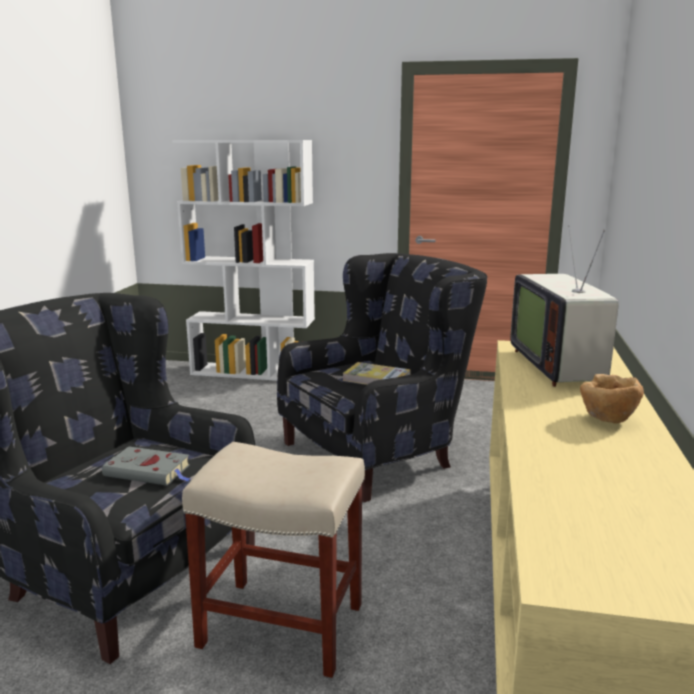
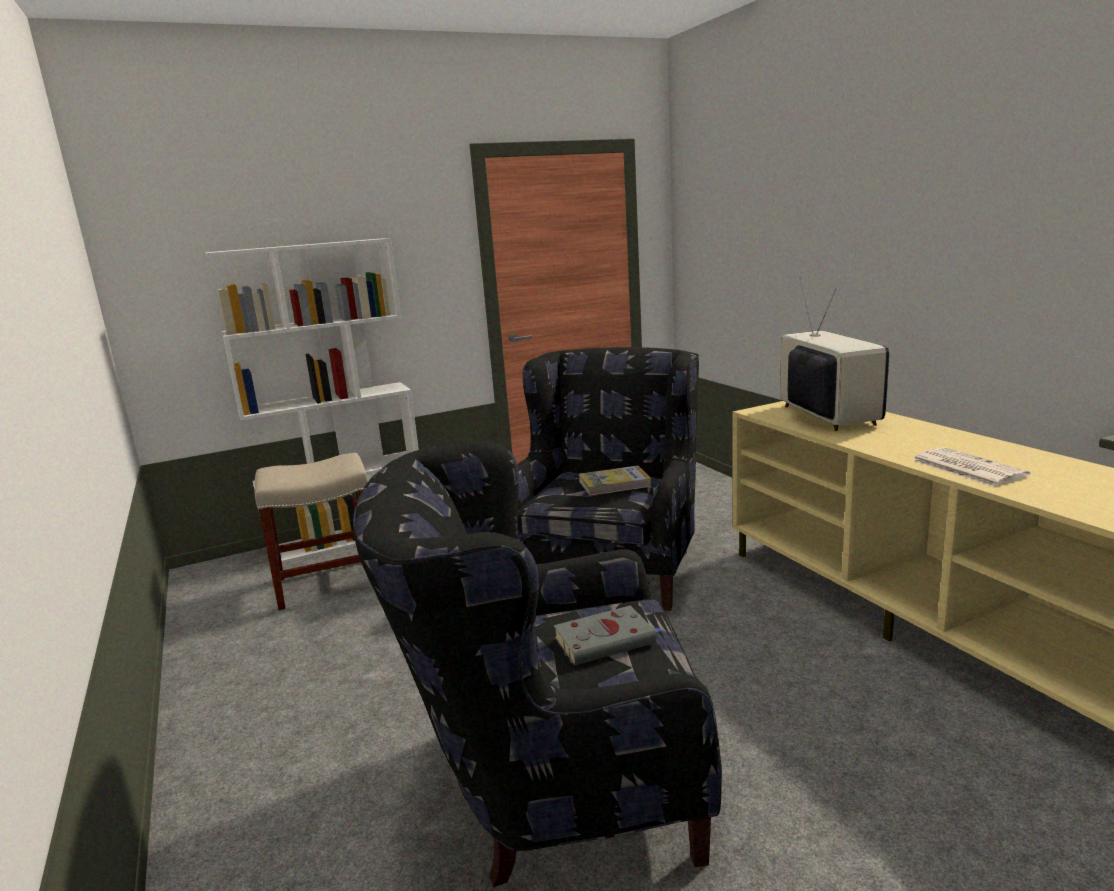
camera: 35 degrees left, 0 degrees up
beige stool [182,442,365,678] -> beige stool moved to [254,453,368,610]
television [510,225,619,387] -> television turned 150 degrees counterclockwise [780,277,889,431]
brown bowl [580,374,644,424] -> none
none -> newspaper [912,447,1030,487]

